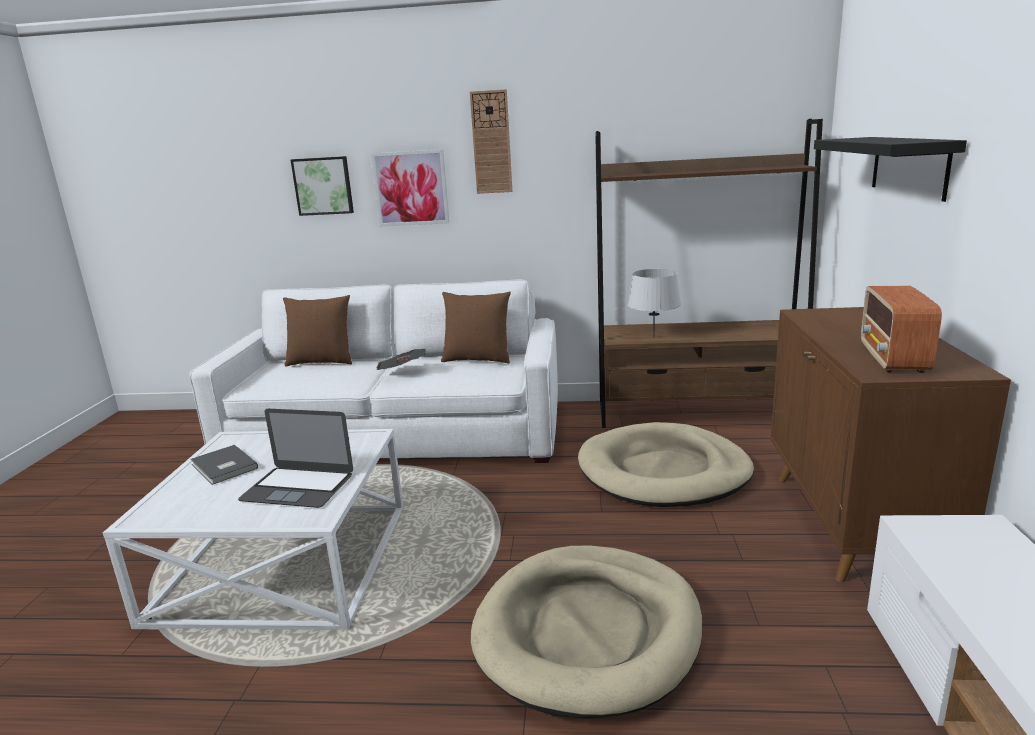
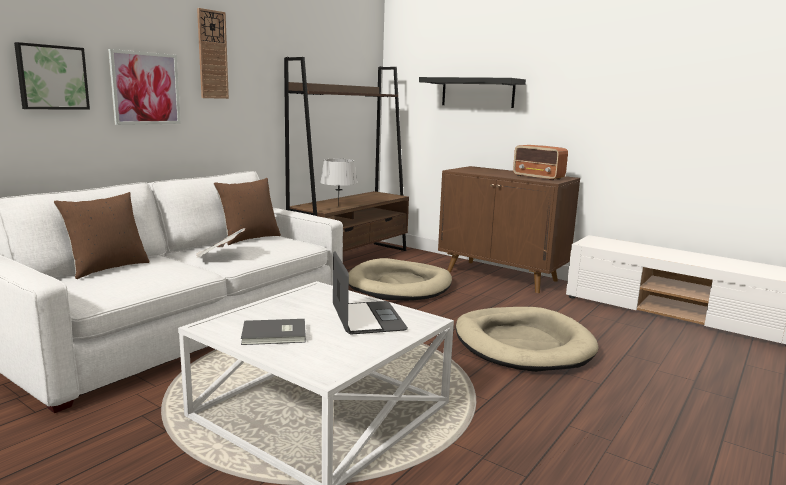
camera: 60 degrees left, 5 degrees down
laptop [238,409,353,508] -> laptop turned 60 degrees counterclockwise [333,252,408,334]

